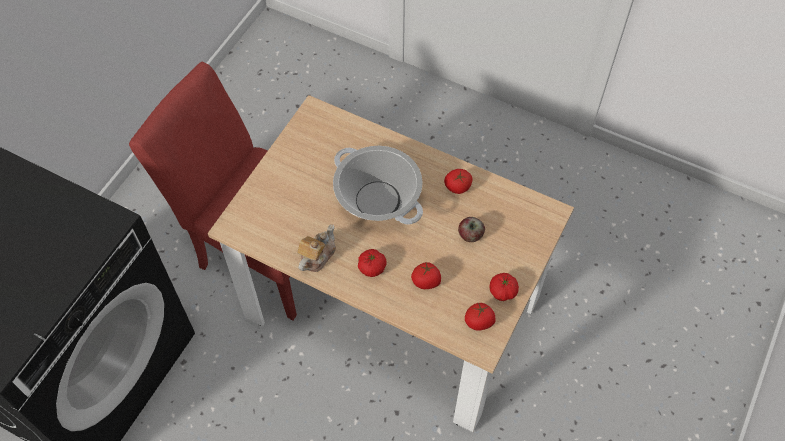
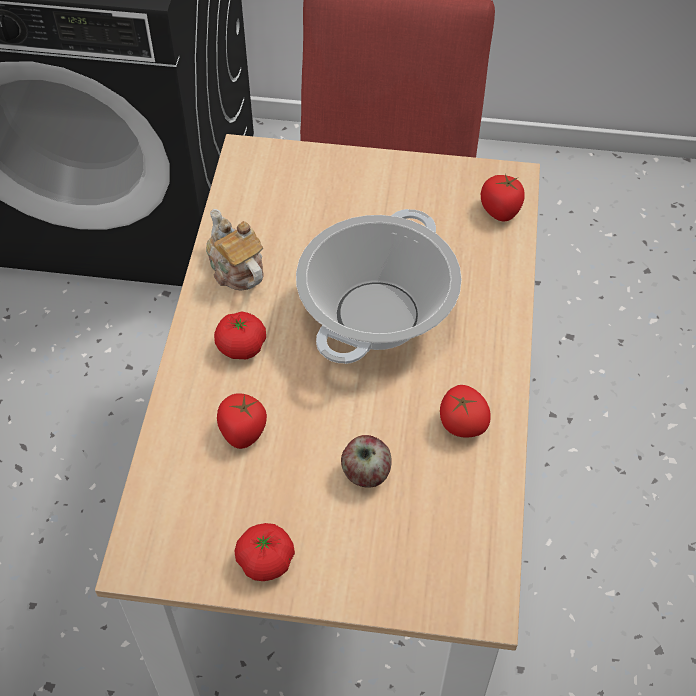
camera: 70 degrees right, 5 degrees down
teapot [298,224,336,272] -> teapot turned 135 degrees counterclockwise [206,209,264,291]
tomato [465,303,496,331] -> tomato moved to [481,174,525,222]

